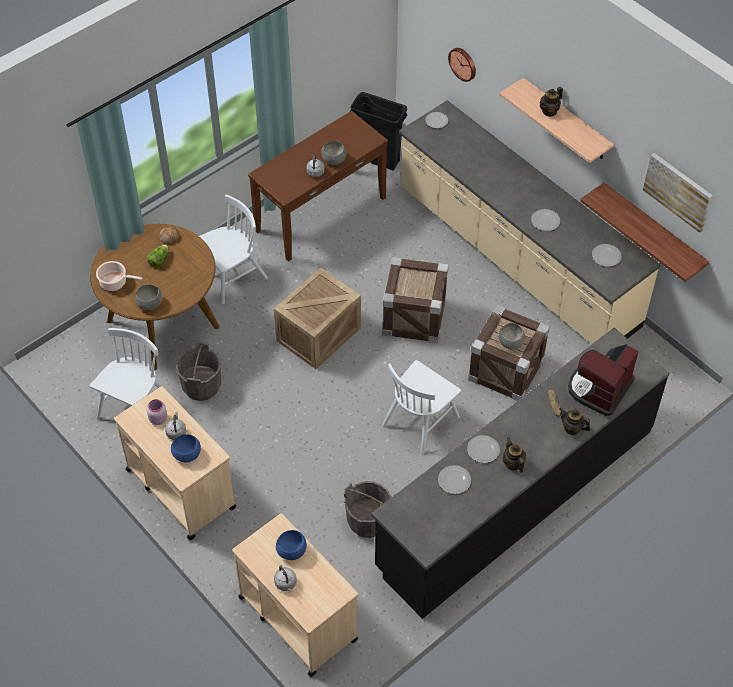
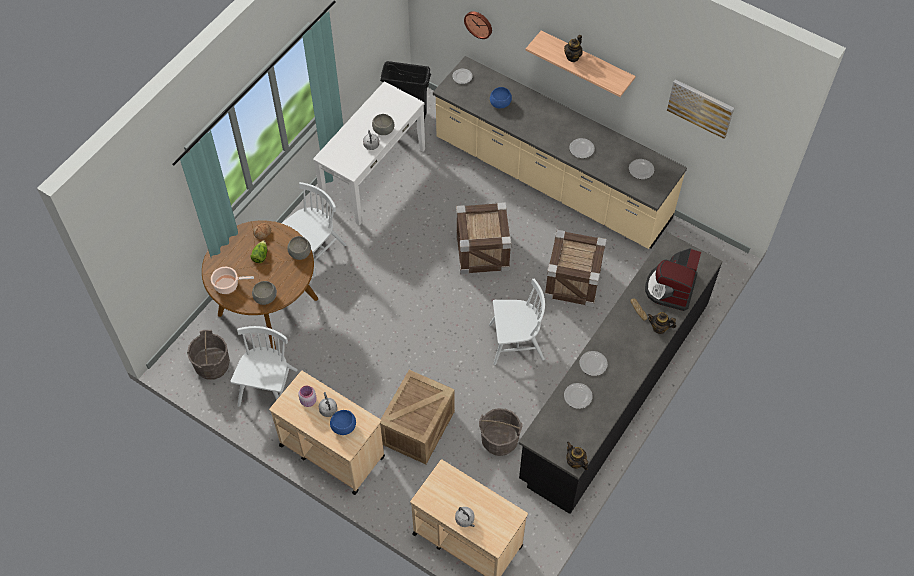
camera: 15 degrees left, 5 degrees up
grey bucket [176,342,221,401] -> grey bucket moved to [187,330,230,380]
brown console table [248,111,388,262] -> white console table [313,81,425,225]
crate [274,268,361,369] -> crate moved to [380,370,455,464]
blue bowl [276,530,307,560] -> blue bowl moved to [490,87,512,108]
white chair [382,360,461,454] -> white chair turned 120 degrees counterclockwise [489,278,545,365]
grey bowl [498,323,525,349] -> grey bowl moved to [287,236,311,260]
teapot [503,437,526,473] -> teapot moved to [566,442,588,470]
shelf [580,182,709,282] -> none

